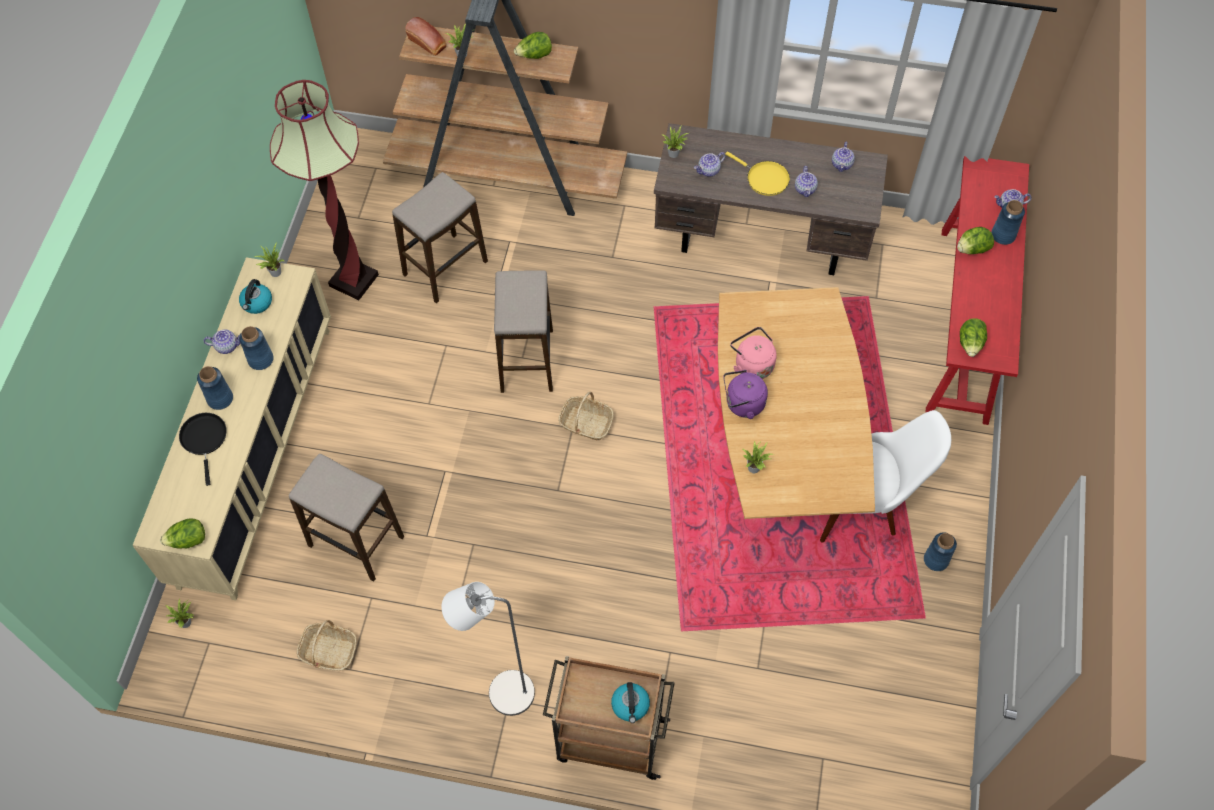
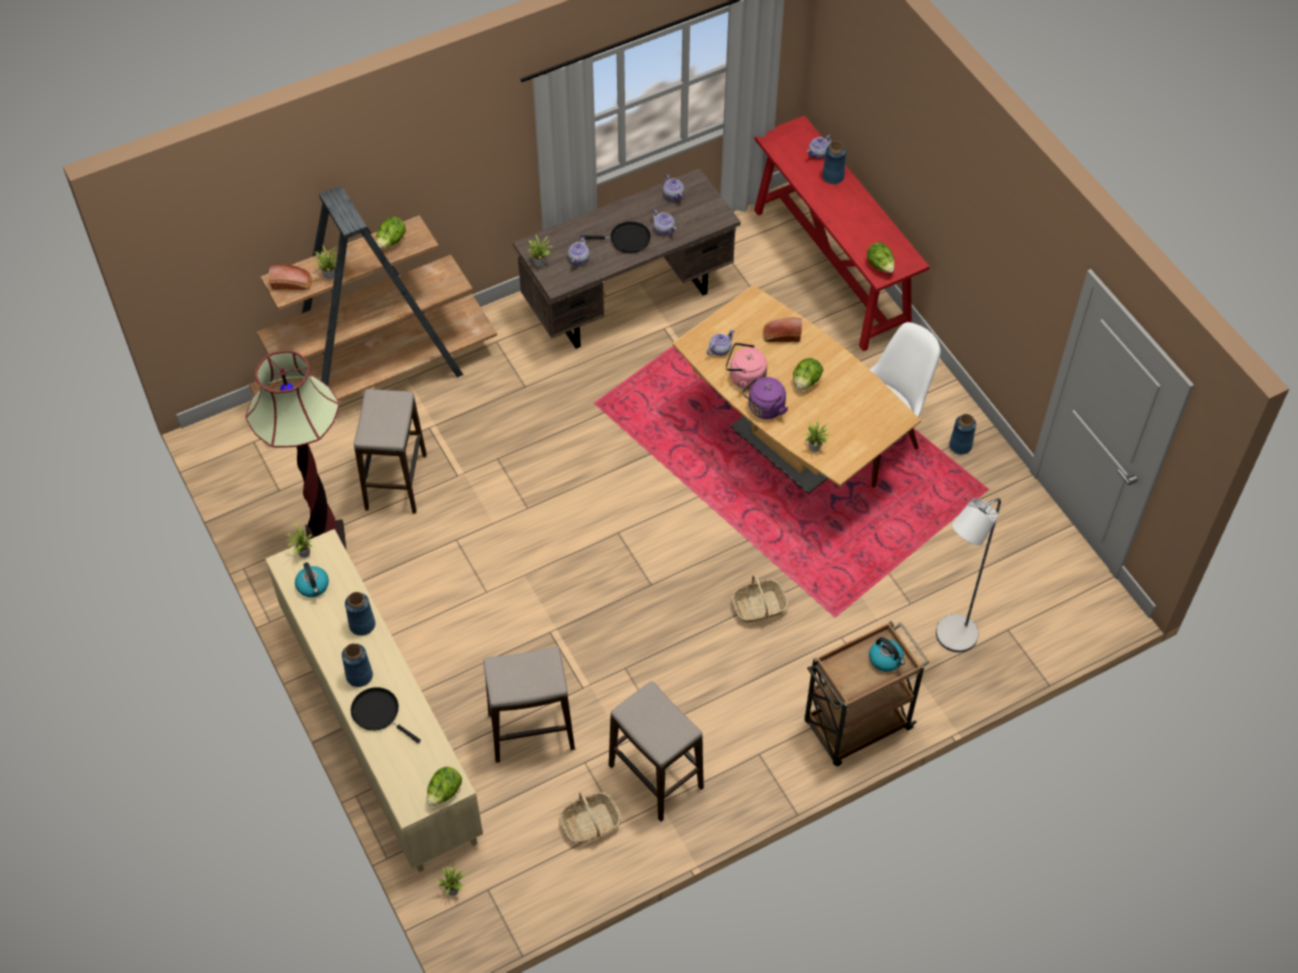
camera: 40 degrees left, 5 degrees down
teapot [204,330,241,354] -> teapot moved to [707,329,735,356]
grey floor lamp [441,582,535,716] -> grey floor lamp moved to [936,498,1001,653]
stool [494,270,553,393] -> stool moved to [609,681,704,822]
basket [558,392,614,440] -> basket moved to [731,575,788,623]
yellow frying pan [725,151,790,196] -> black frying pan [581,221,651,253]
lettuce [957,227,994,254] -> lettuce moved to [793,358,824,390]
none -> bread [763,317,802,342]

